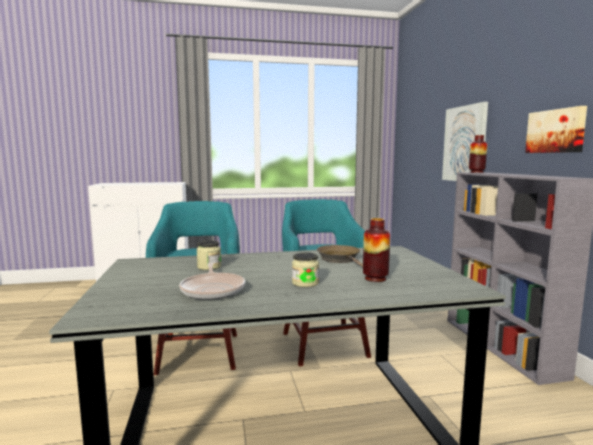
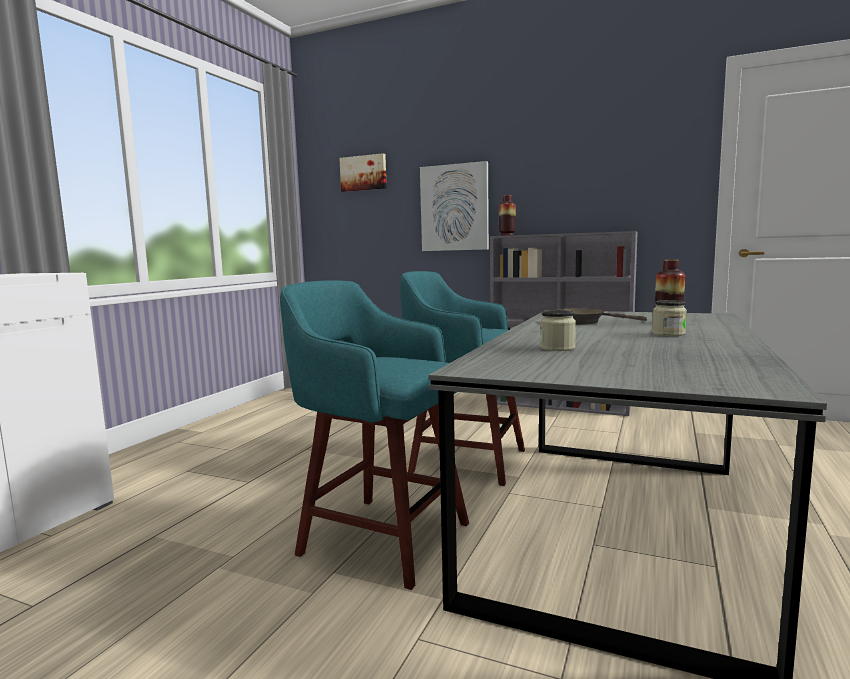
camera: 55 degrees left, 0 degrees up
frying pan [179,263,245,300] -> none
picture [525,106,587,153] -> picture moved to [339,153,387,192]

